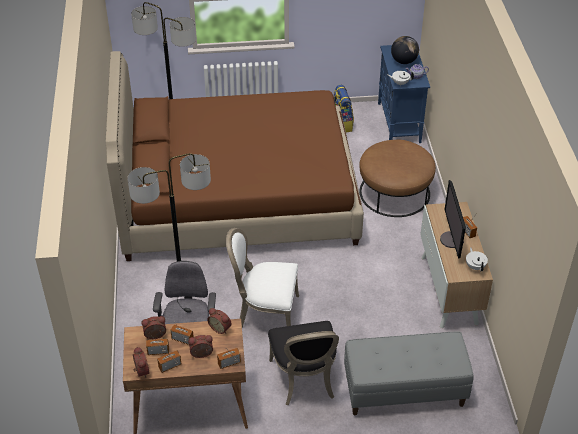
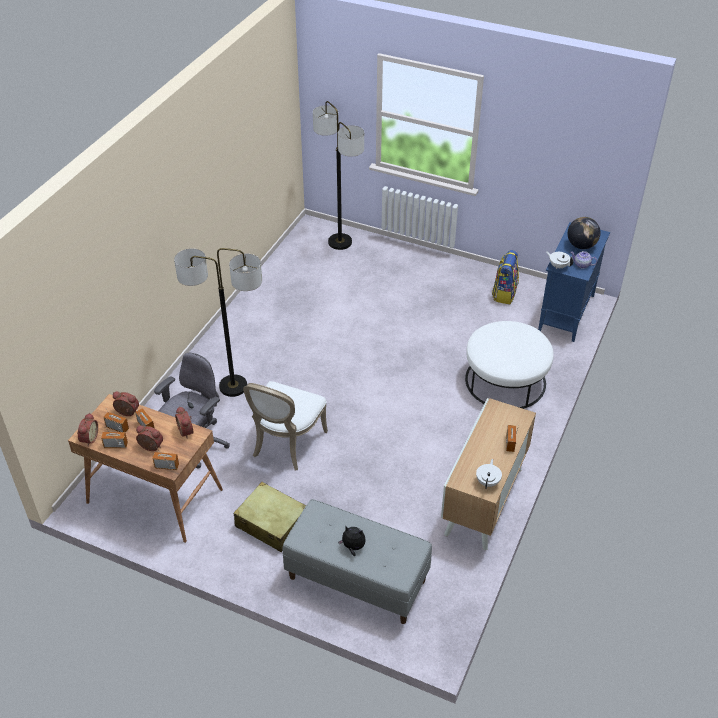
camera: 30 degrees right, 0 degrees up
brown bed [105,51,364,261] -> none
white chair [226,228,299,328] -> white chair turned 105 degrees counterclockwise [243,381,328,470]
black chair [268,321,339,405] -> beige suitcase [234,482,306,552]
brown ottoman [359,140,436,217] -> white ottoman [465,321,554,409]
monitor [440,180,466,259] -> none
none -> plush toy [338,525,366,556]

